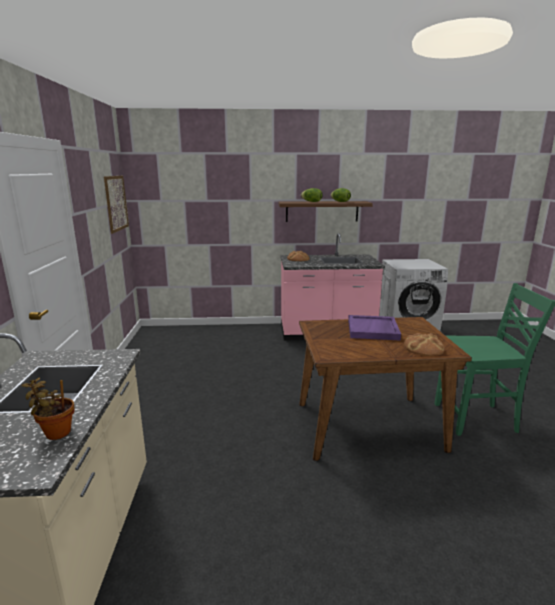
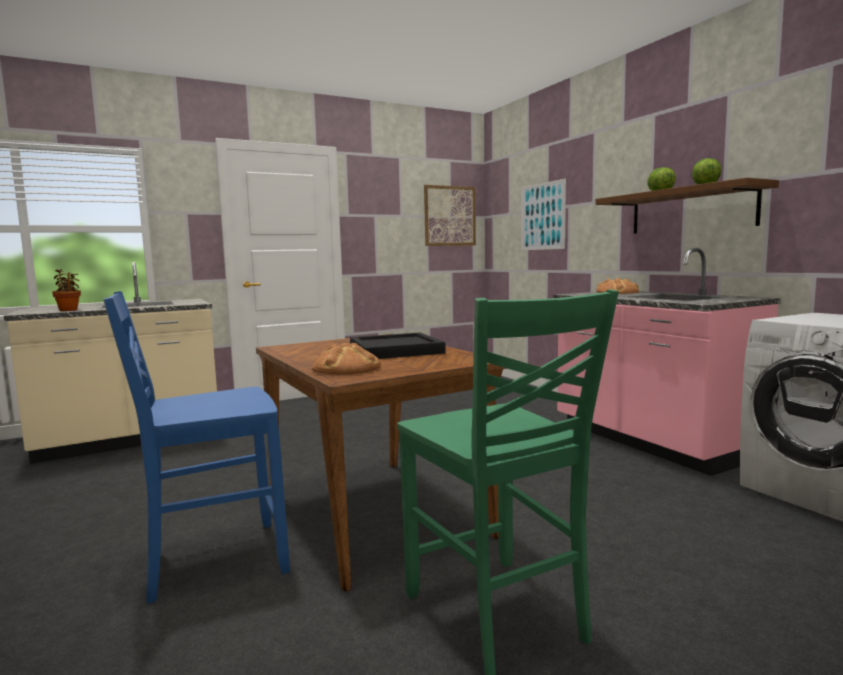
camera: 65 degrees right, 10 degrees down
purple tray [348,315,401,341] -> black tray [350,332,446,359]
none -> blue chair [103,291,290,604]
none -> picture [521,179,566,250]

